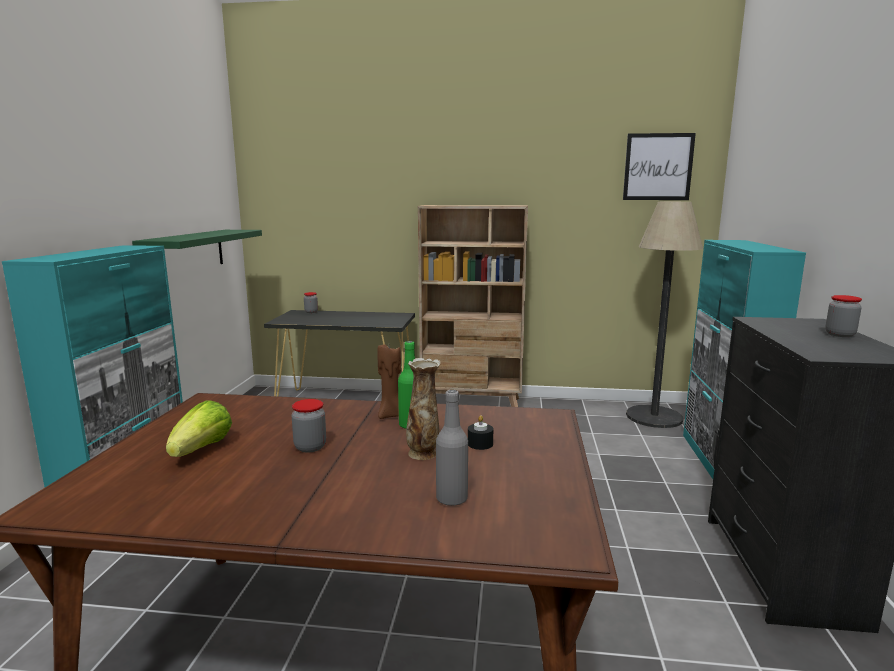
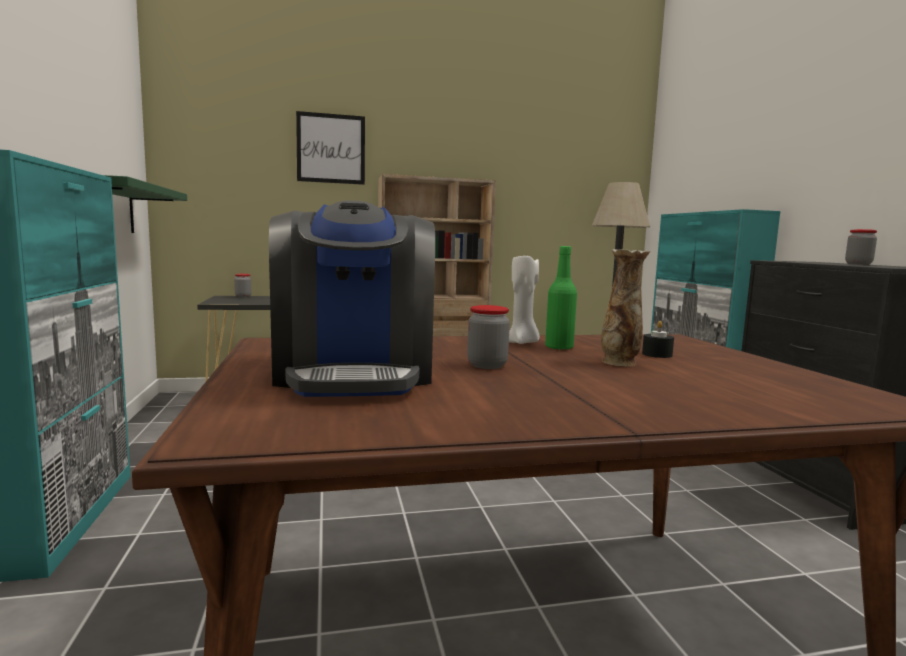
camera: 20 degrees left, 5 degrees down
lettuce [166,400,232,457] -> coffee machine [269,201,435,397]
brown candle [377,344,401,419] -> white candle [509,256,540,344]
grey bottle [436,390,468,506] -> none
picture [623,133,696,200] -> picture moved to [296,111,365,185]

